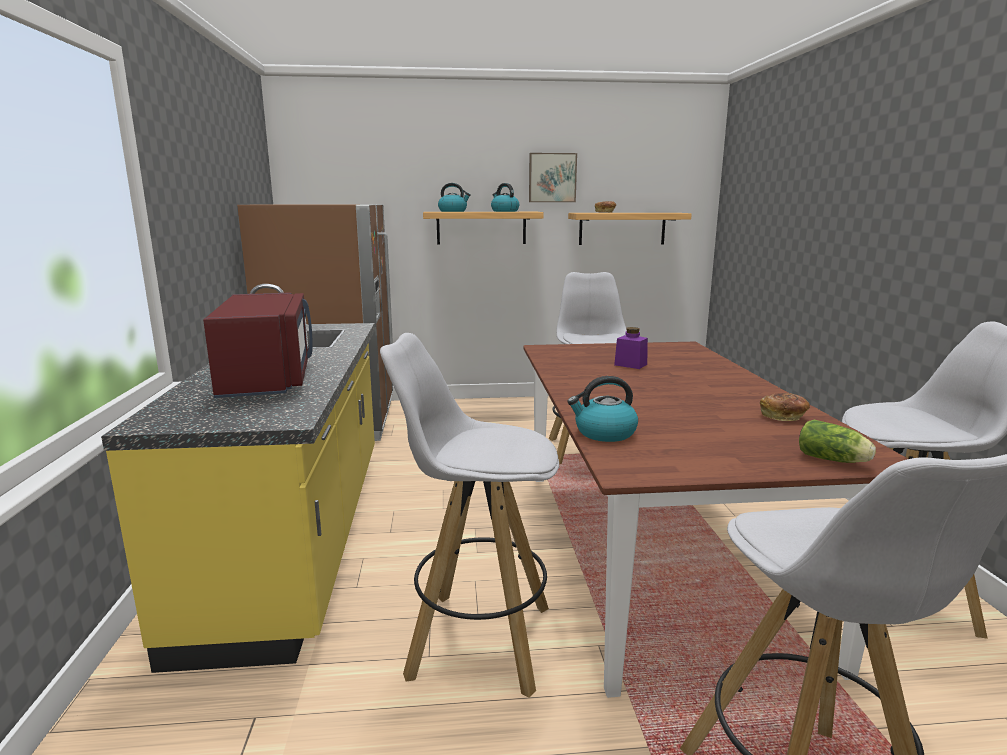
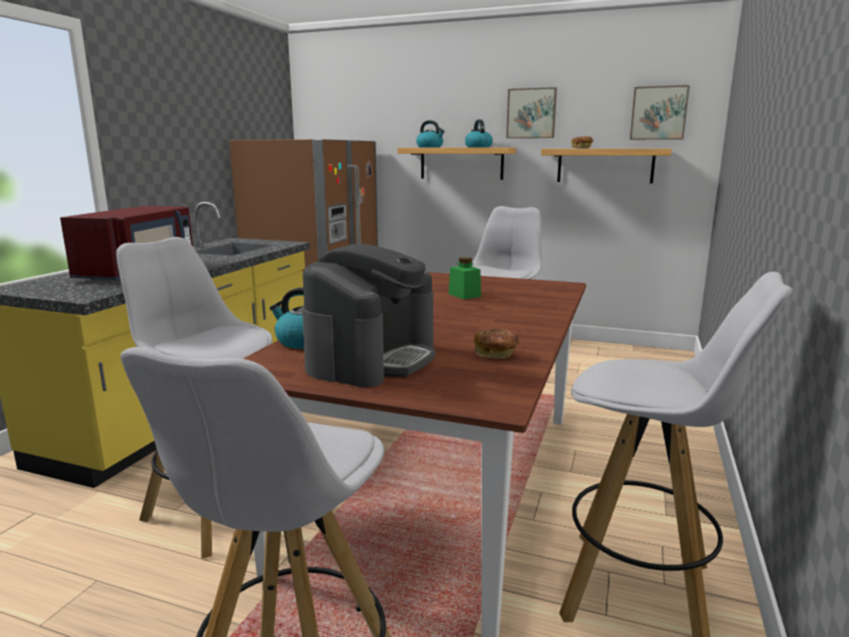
camera: 25 degrees right, 0 degrees up
purple jar [614,327,648,369] -> green jar [449,257,481,299]
lettuce [799,420,876,463] -> none
none -> coffee machine [302,244,435,387]
none -> picture [630,85,690,140]

